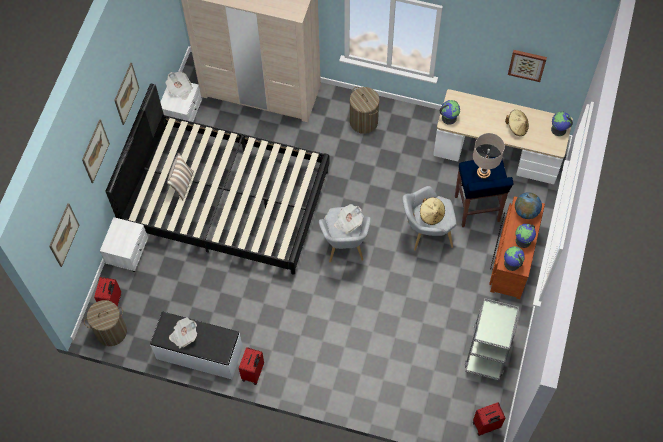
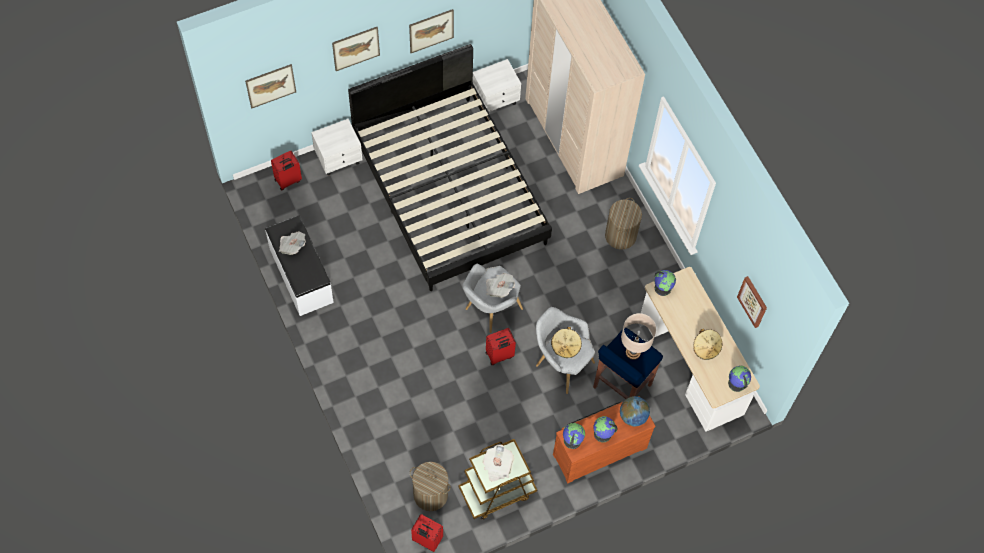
camera: 45 degrees right, 0 degrees up
laundry basket [84,300,127,346] -> laundry basket moved to [410,462,451,511]
newspaper [166,72,193,100] -> newspaper moved to [483,445,514,482]
pillow [167,153,194,200] -> none
red suitcase [239,347,264,385] -> red suitcase moved to [486,328,516,365]
grey cart [465,298,519,381] -> brown cart [458,439,537,520]

